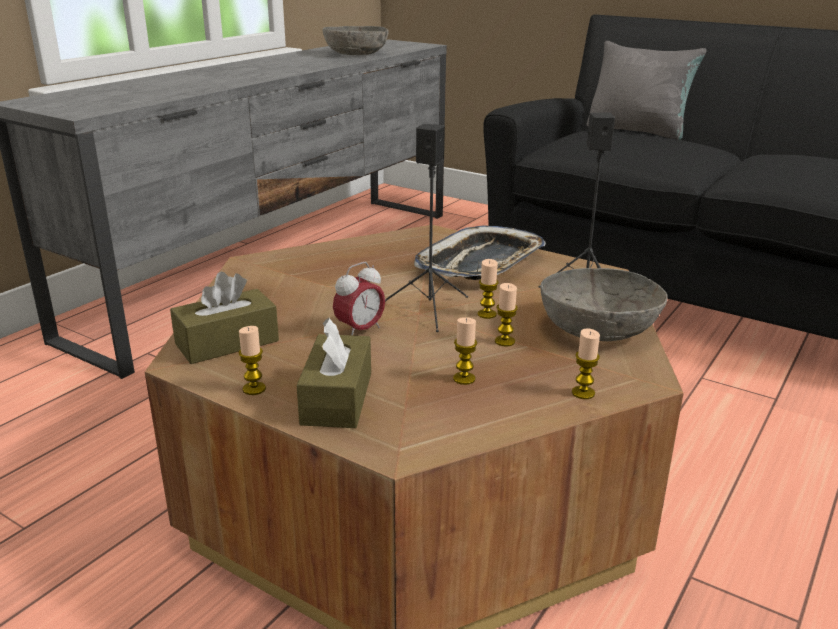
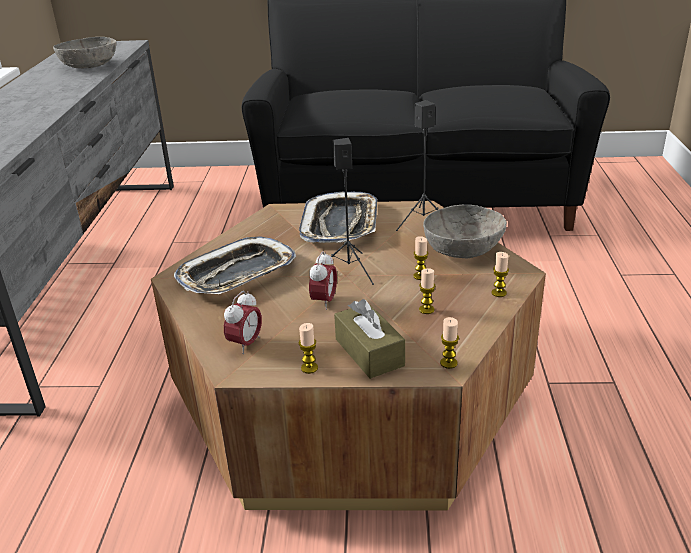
camera: 30 degrees left, 5 degrees up
brown tissue box [170,272,279,364] -> alarm clock [224,291,262,354]
candle [478,259,499,319] -> candle moved to [440,317,459,369]
grey pillow [587,41,707,140] -> none
none -> tray [174,236,296,294]

